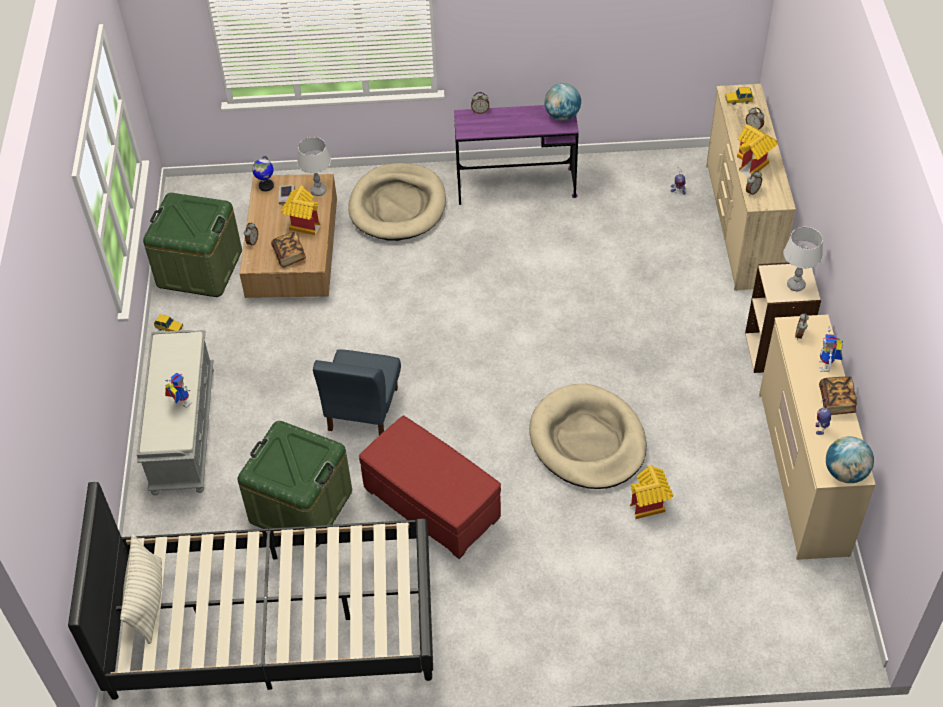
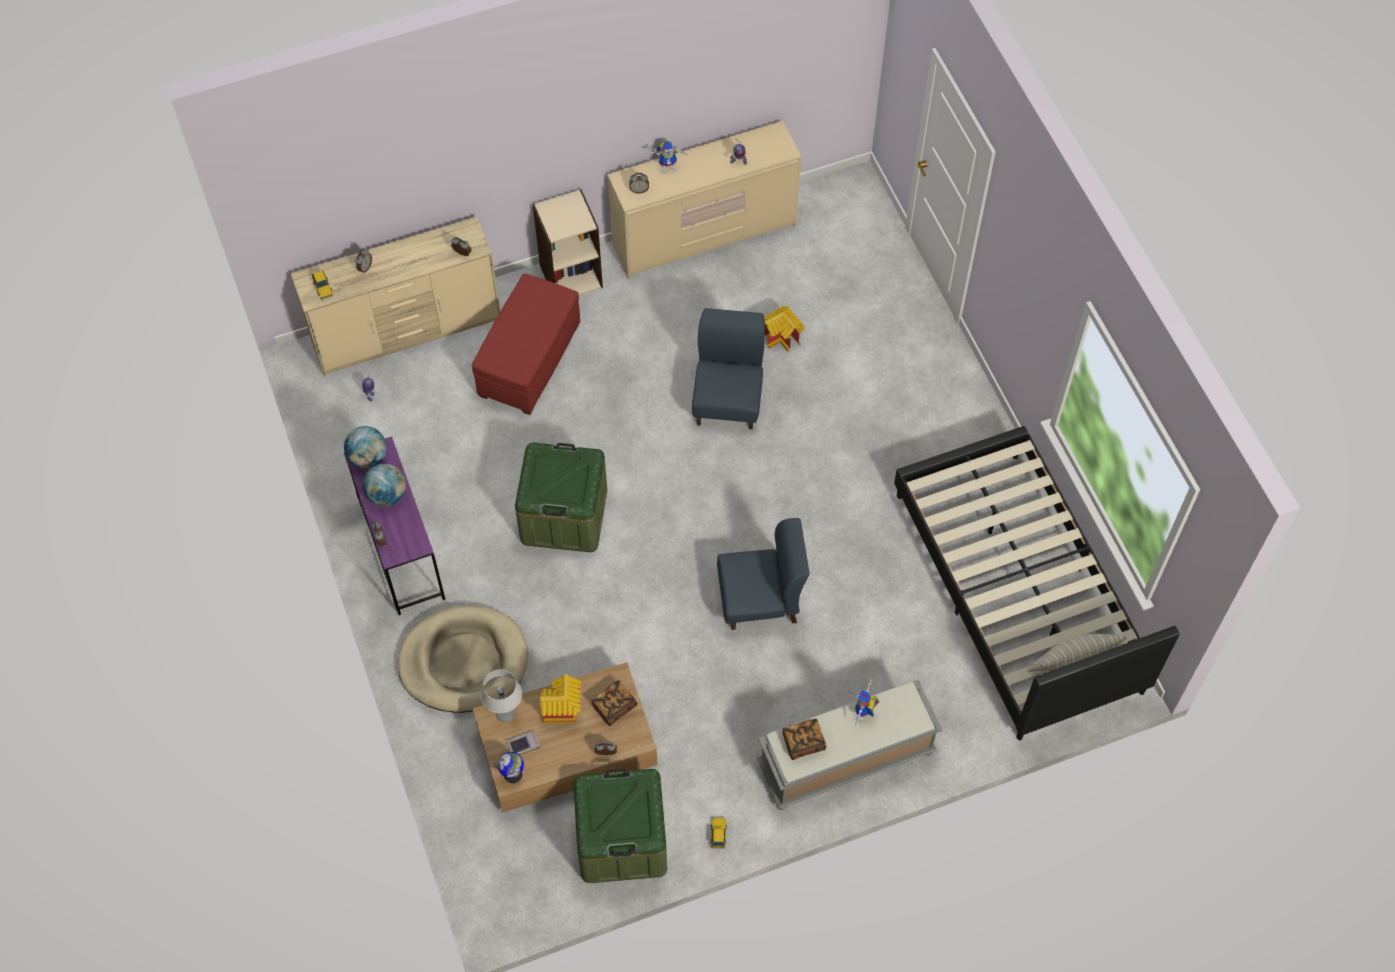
camera: 110 degrees left, 10 degrees up
green storage box [238,421,352,547] -> green storage box moved to [515,442,607,552]
red ottoman [359,415,501,559] -> red ottoman moved to [471,273,580,415]
beige dog bed [529,384,646,489] -> blue chair [692,308,765,429]
toy house [737,124,778,177] -> none
grey table lamp [784,227,823,291] -> none
book [819,376,857,415] -> book moved to [782,719,826,760]
globe [826,436,874,483] -> globe moved to [363,464,406,506]

